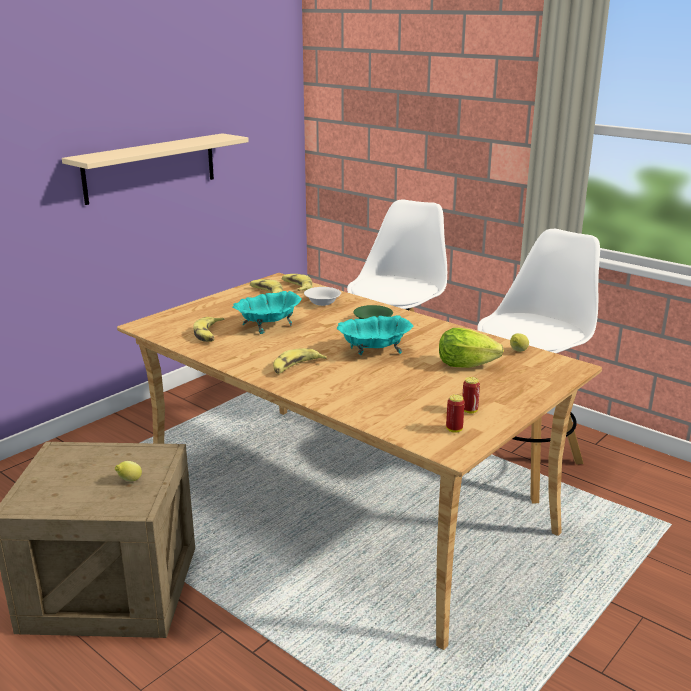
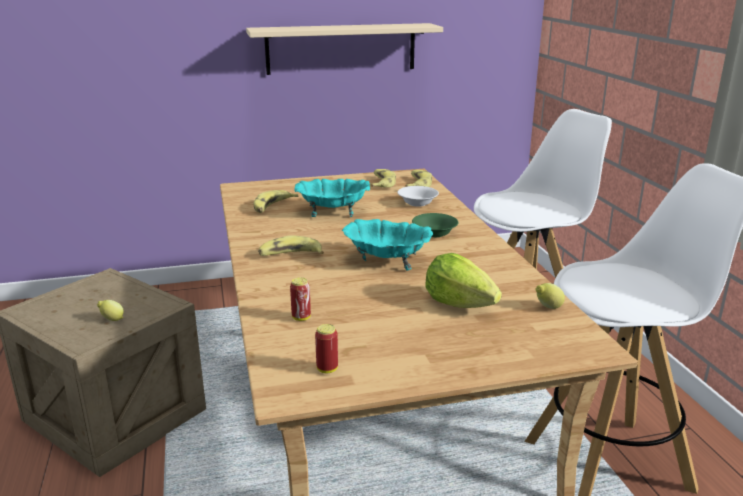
camera: 35 degrees right, 0 degrees up
can [462,377,480,413] -> can moved to [290,277,311,321]

